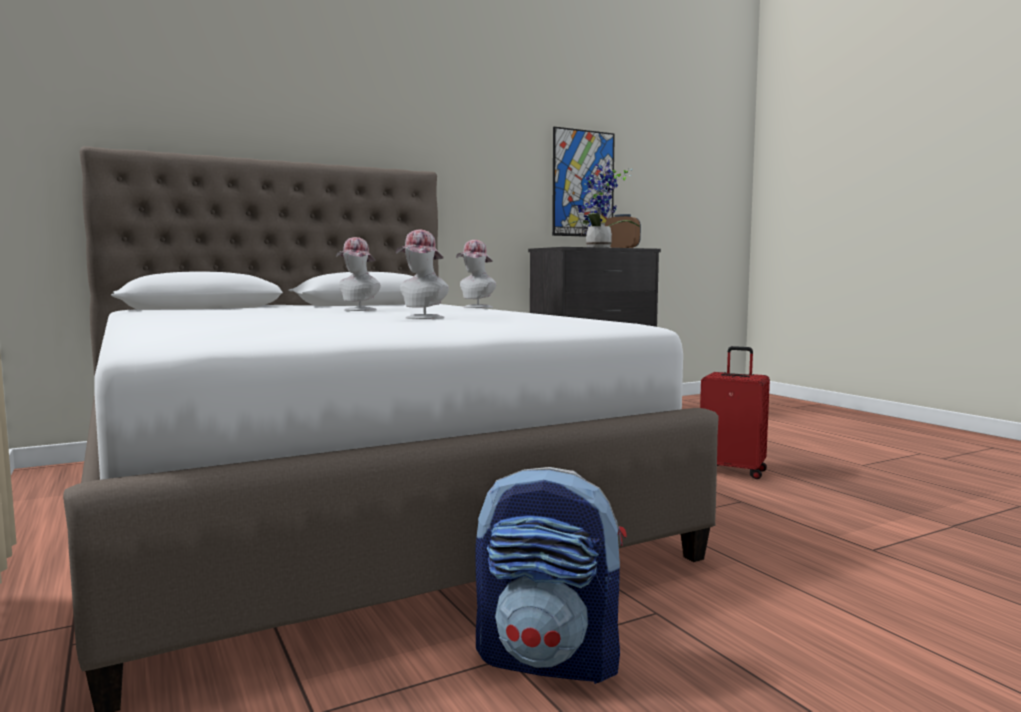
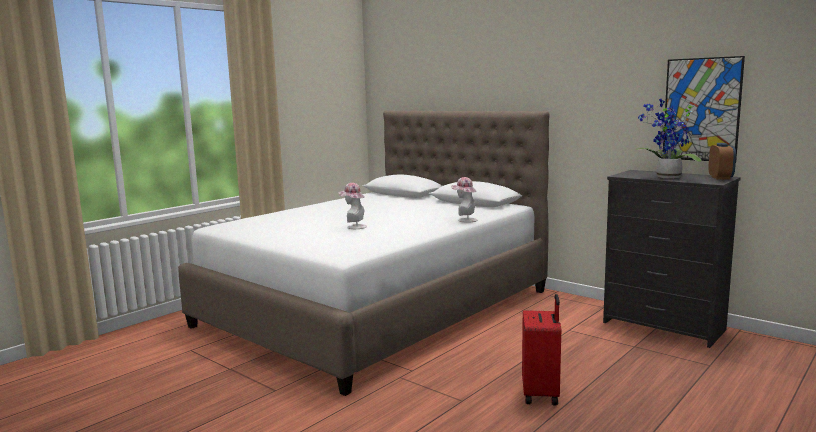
camera: 70 degrees right, 5 degrees up
hat [336,237,381,311] -> none
backpack [476,467,627,684] -> none

